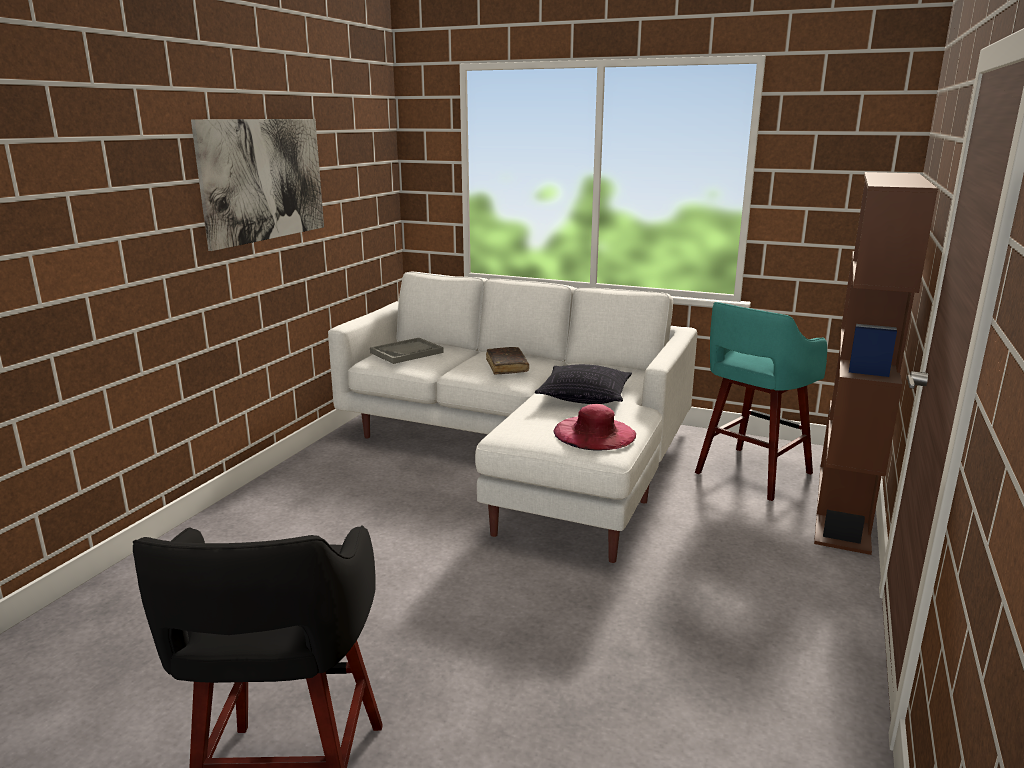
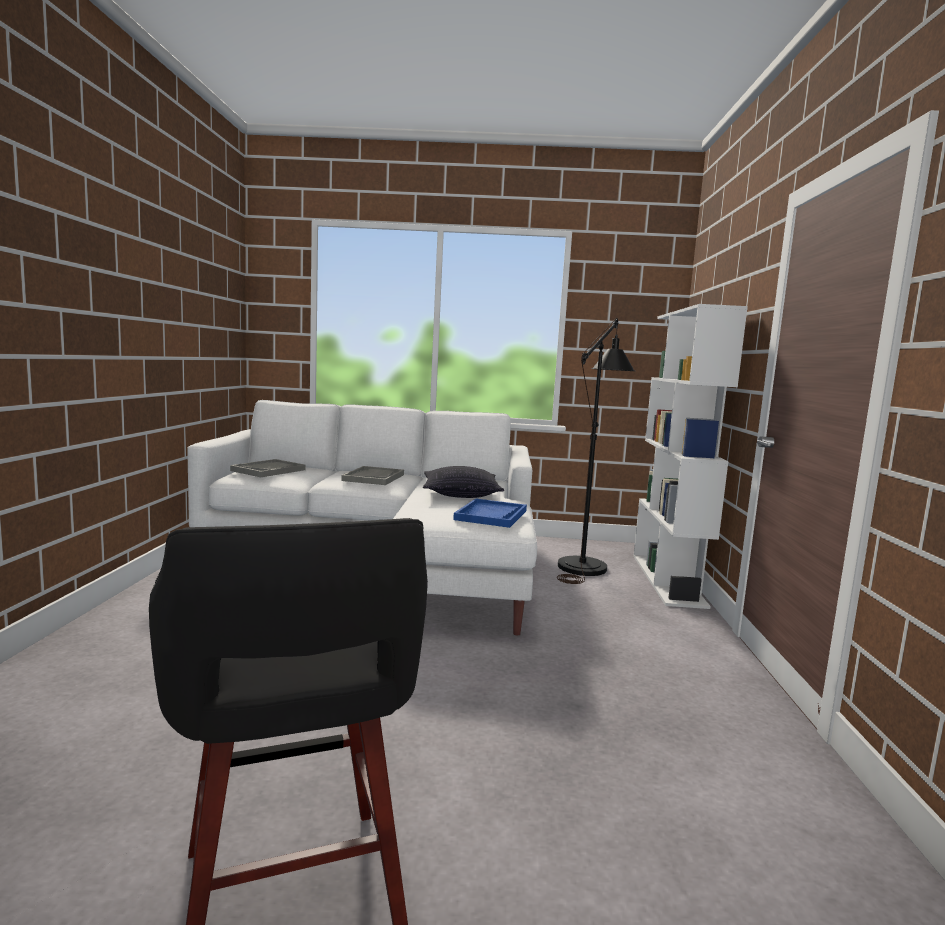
camera: 20 degrees left, 10 degrees down
picture [191,119,324,251] -> none
brown book [486,347,529,375] -> grey tray [341,466,404,485]
pink hat [553,404,636,451] -> blue tray [453,499,527,528]
turquoise stool [695,302,827,501] -> black floor lamp [557,318,635,584]
brown bookcase [814,172,938,555] -> white bookcase [633,304,748,609]

